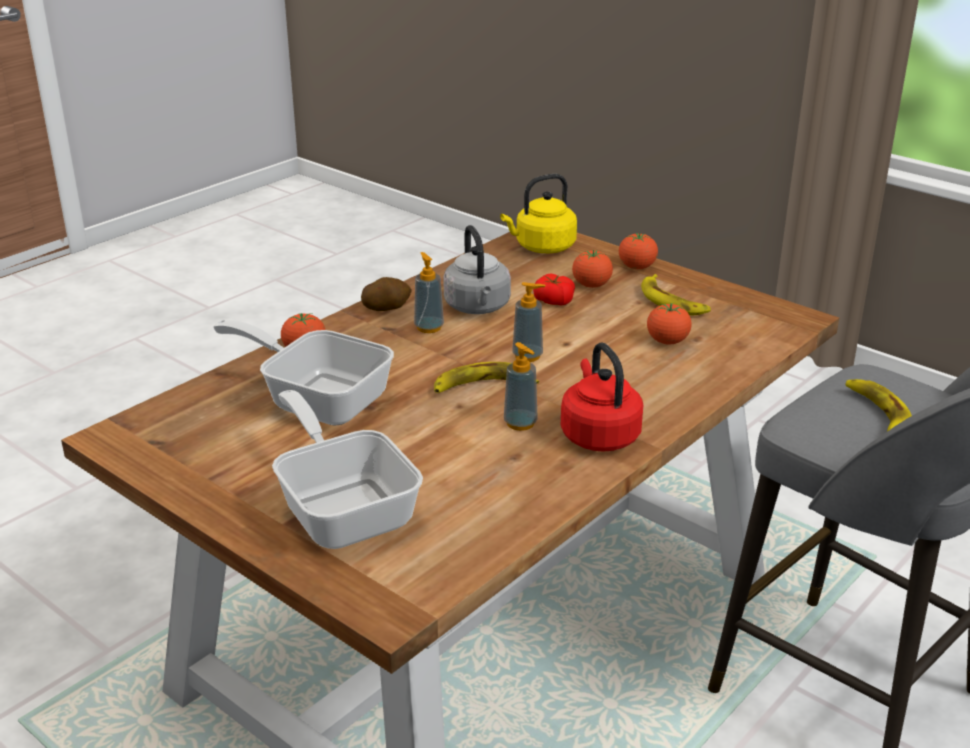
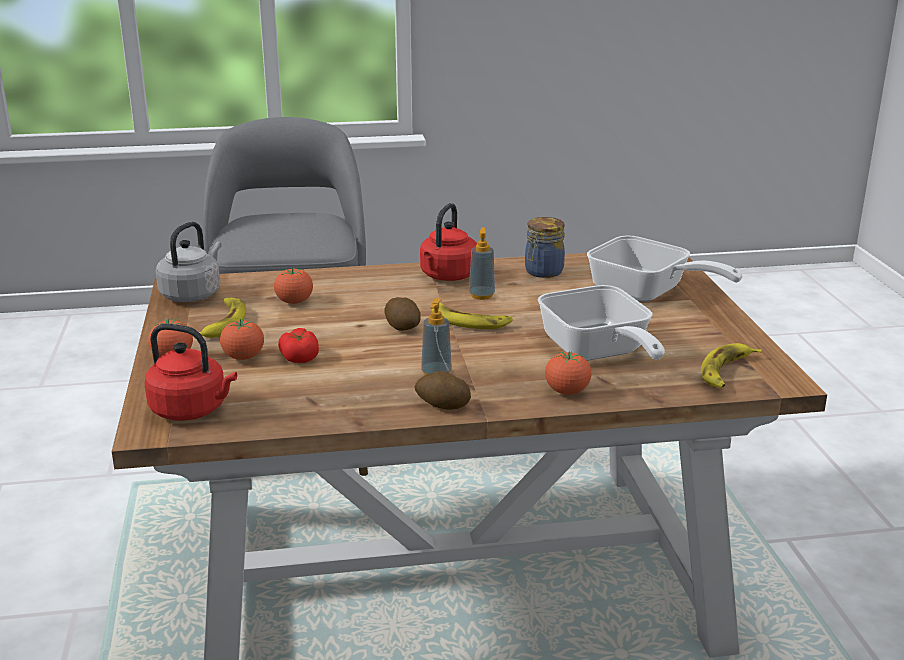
camera: 140 degrees left, 5 degrees down
frying pan [272,390,423,549] -> frying pan turned 60 degrees counterclockwise [587,235,743,302]
grey kettle [443,225,511,314] -> grey kettle moved to [156,222,222,302]
yellow kettle [500,174,577,253] -> red kettle [145,324,237,421]
soap dispenser [512,282,545,362] -> potato [384,297,421,331]
banana [846,379,912,431] -> banana moved to [701,343,762,388]
none -> jar [525,217,565,278]

